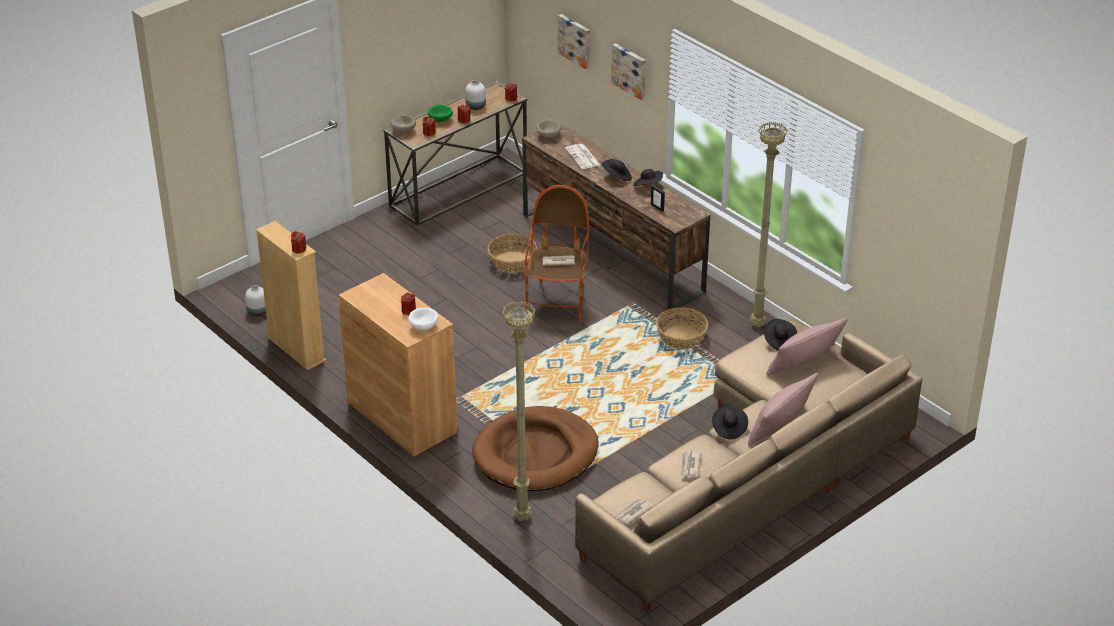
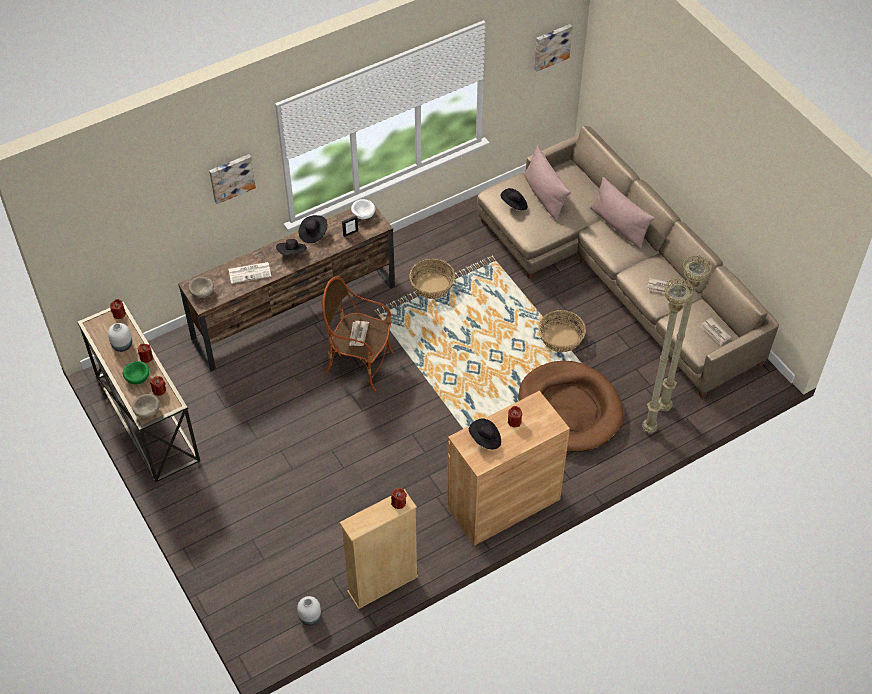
camera: 80 degrees left, 15 degrees up
white bowl [408,308,438,330] -> white bowl moved to [351,199,376,219]
basket [487,234,537,273] -> basket moved to [539,310,586,352]
picture [558,14,590,69] -> picture moved to [534,24,573,72]
black hat [712,405,748,439] -> black hat moved to [469,418,501,449]
beige floor lamp [750,122,788,327] -> beige floor lamp moved to [658,255,712,411]

